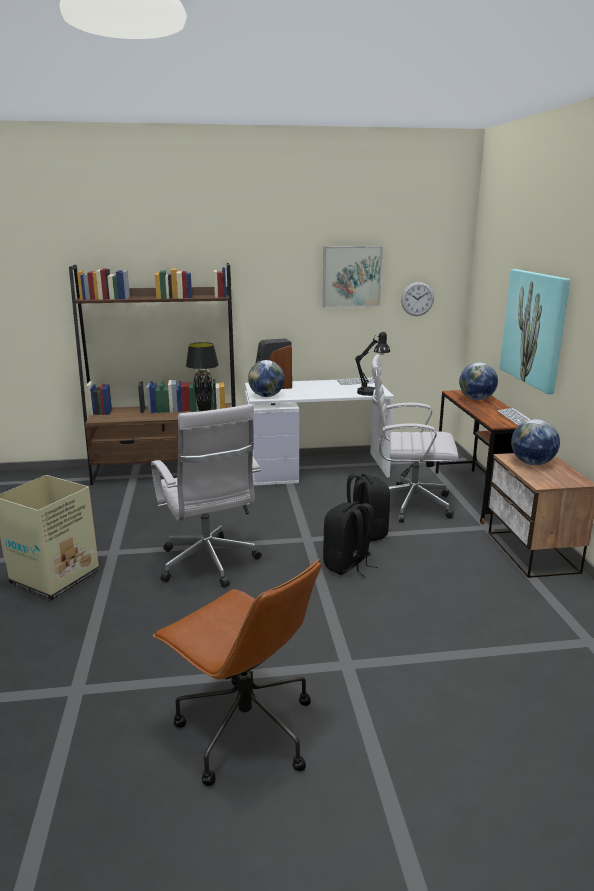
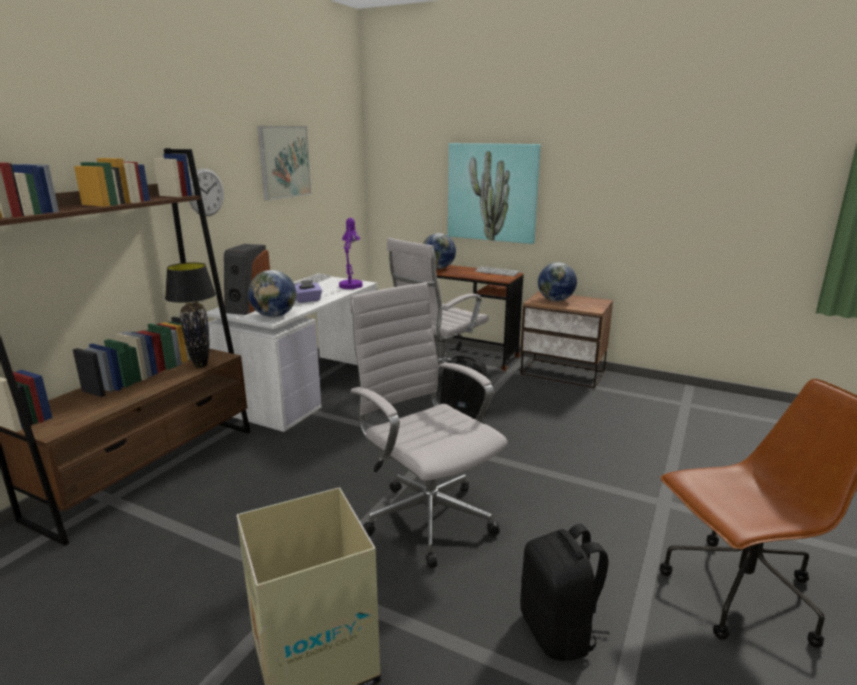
camera: 55 degrees left, 0 degrees up
white office chair [151,404,262,588] -> white office chair turned 135 degrees counterclockwise [350,282,508,568]
black backpack [323,502,378,578] -> black backpack moved to [520,524,610,661]
black table lamp [355,332,390,396] -> purple table lamp [339,218,363,289]
wall clock [401,282,434,316] -> wall clock moved to [189,168,224,216]
none -> purple tissue box [295,280,322,303]

